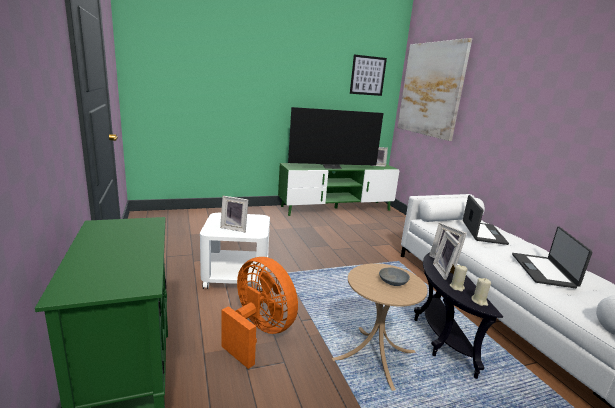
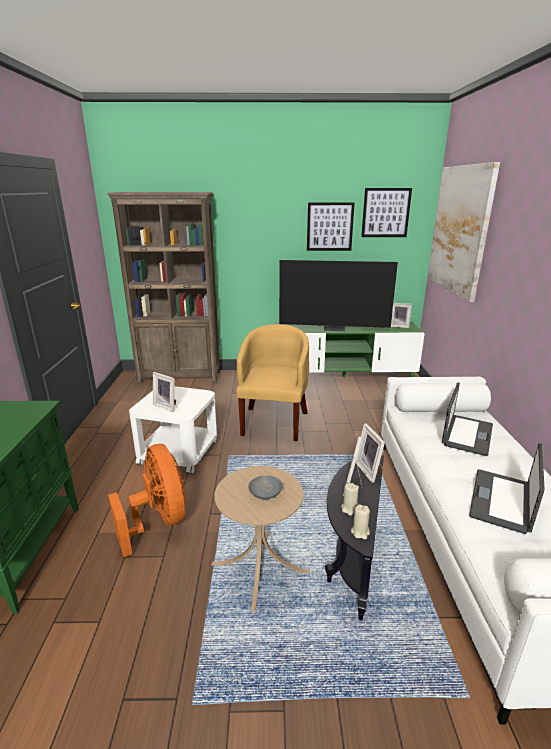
camera: 20 degrees right, 5 degrees up
none -> brown bookcase [107,192,220,384]
none -> yellow armchair [236,324,309,441]
none -> picture [307,203,354,251]

